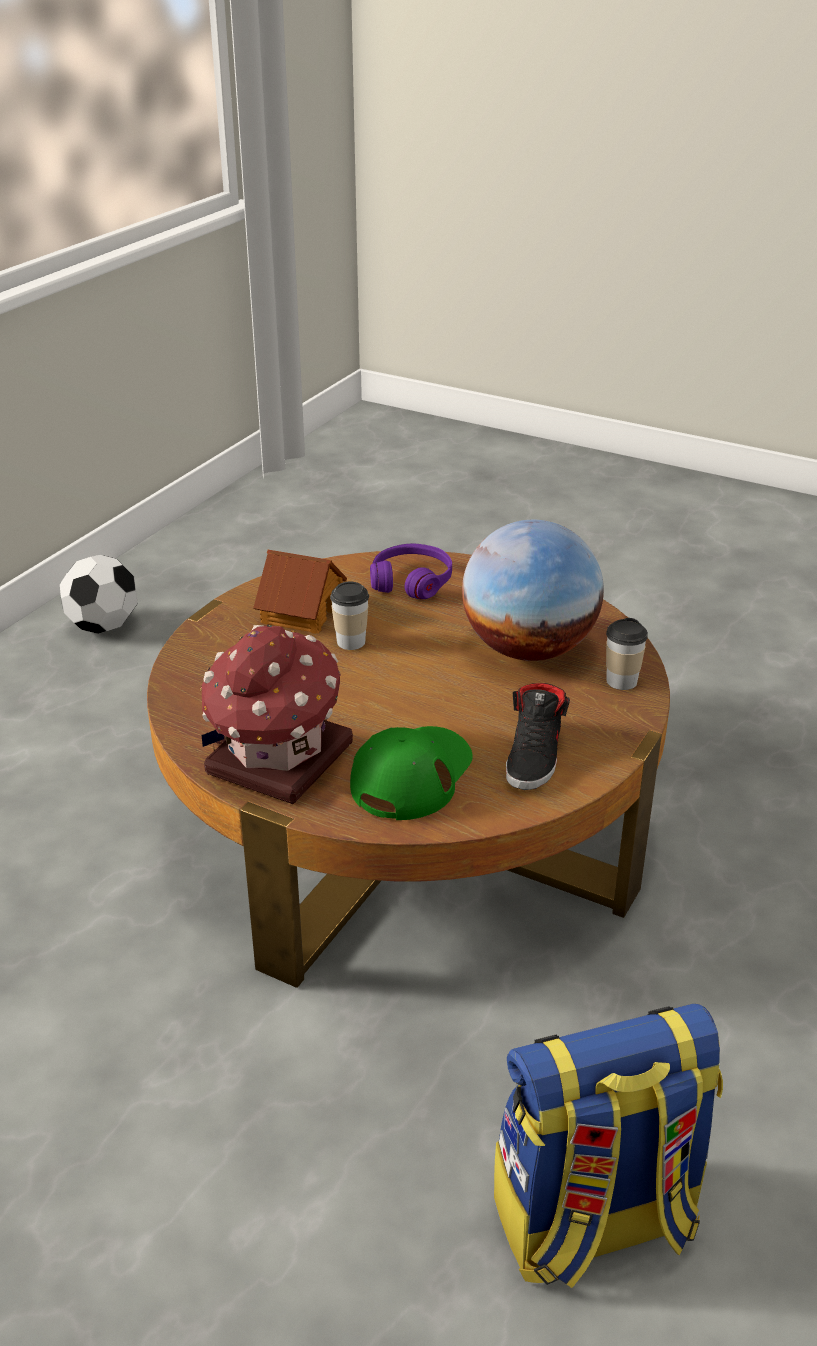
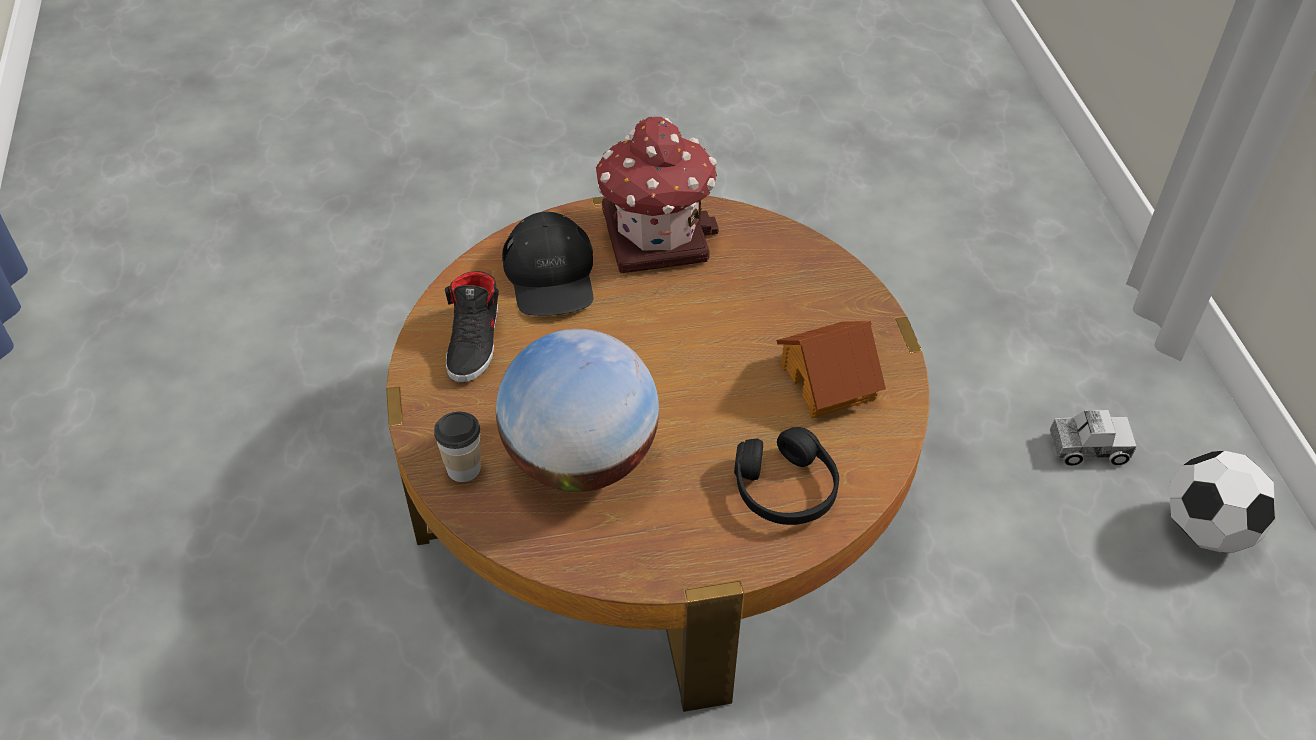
camera: 140 degrees right, 15 degrees up
cup [330,582,369,650] -> none
green cap [350,726,473,820] -> black cap [502,212,593,316]
purple headphones [370,543,452,599] -> black headphones [734,427,839,525]
backpack [494,1004,723,1288] -> none
black shoe [506,683,570,790] -> black shoe turned 150 degrees counterclockwise [445,271,499,383]
none -> toy truck [1050,410,1137,466]

